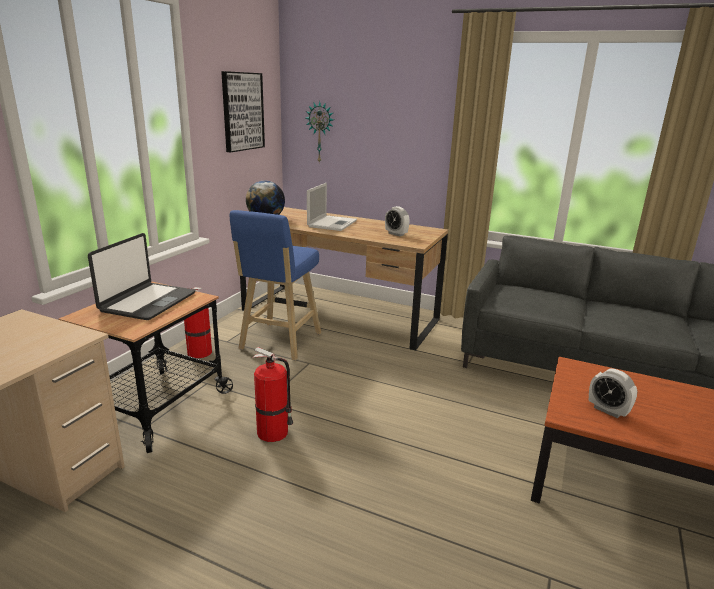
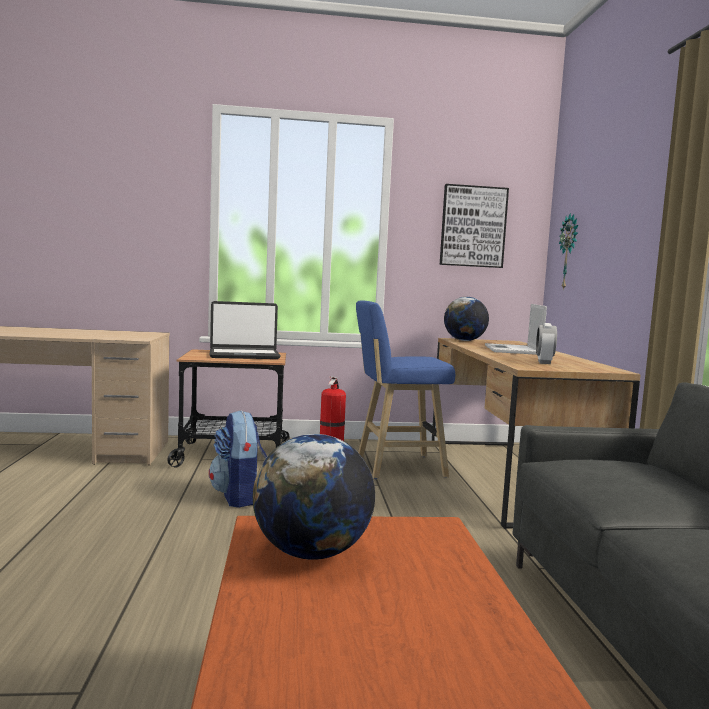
camera: 60 degrees right, 15 degrees down
fire extinguisher [253,347,293,442] -> backpack [209,410,267,508]
laptop [307,183,357,231] -> laptop turned 105 degrees clockwise [485,304,547,355]
alarm clock [589,369,637,418] -> globe [253,434,375,560]

